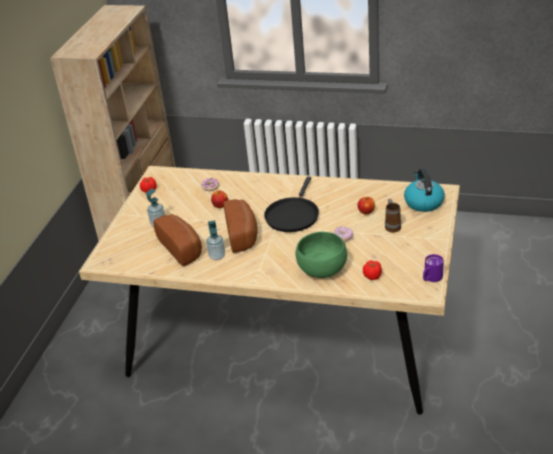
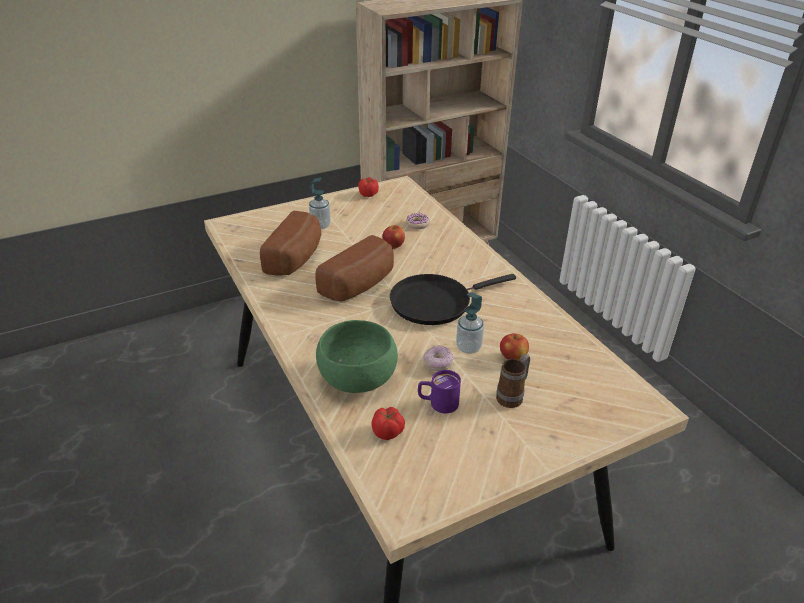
camera: 45 degrees right, 0 degrees up
soap dispenser [206,220,225,260] -> soap dispenser moved to [456,292,484,354]
kettle [404,168,445,212] -> none
purple mug [423,254,444,282] -> purple mug moved to [418,370,461,413]

